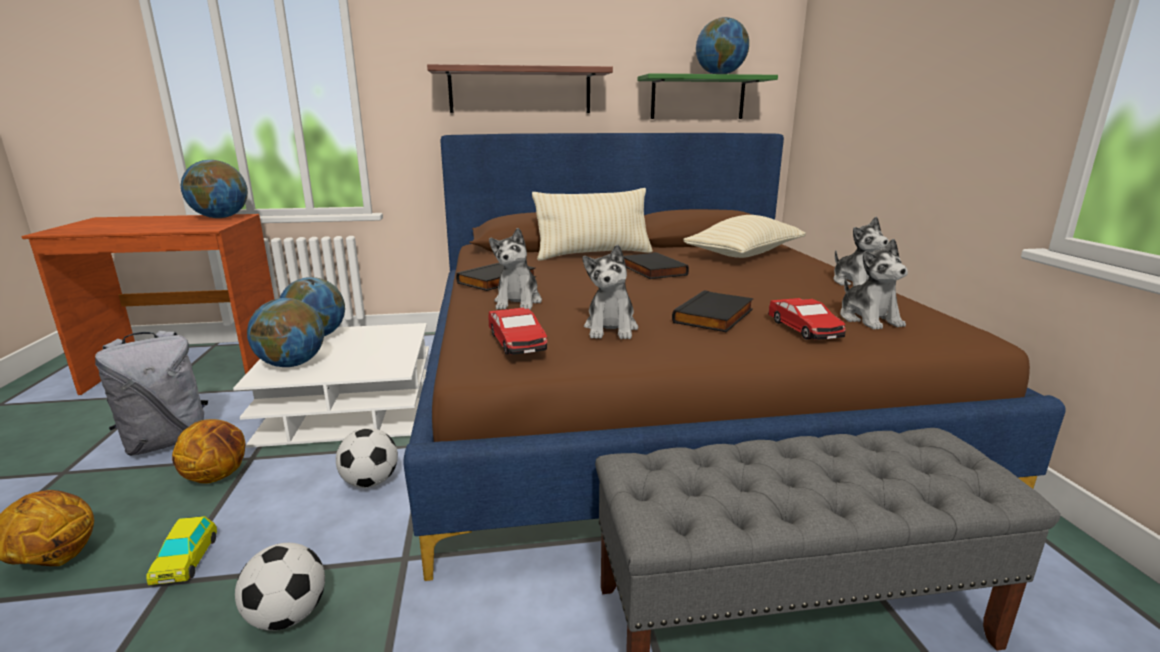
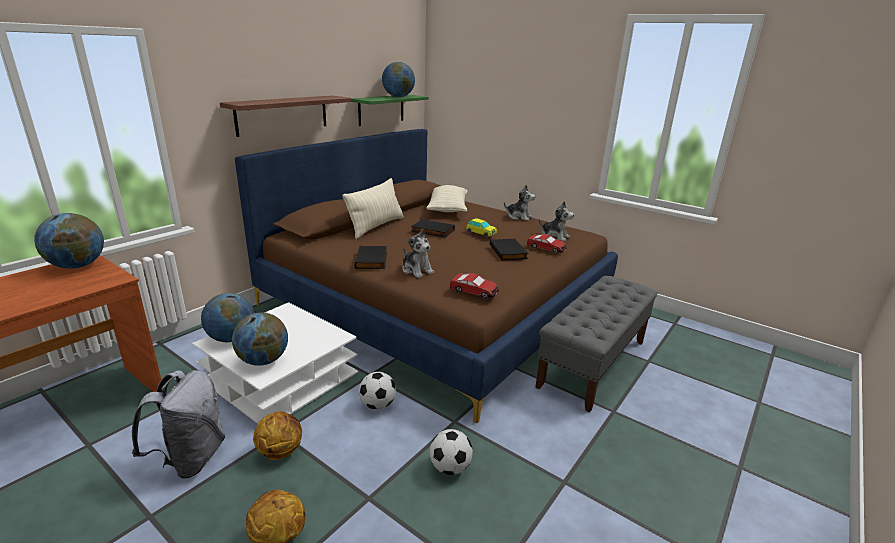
camera: 45 degrees left, 5 degrees up
toy car [146,516,217,585] -> toy car moved to [466,218,497,237]
plush toy [583,245,638,339] -> none

